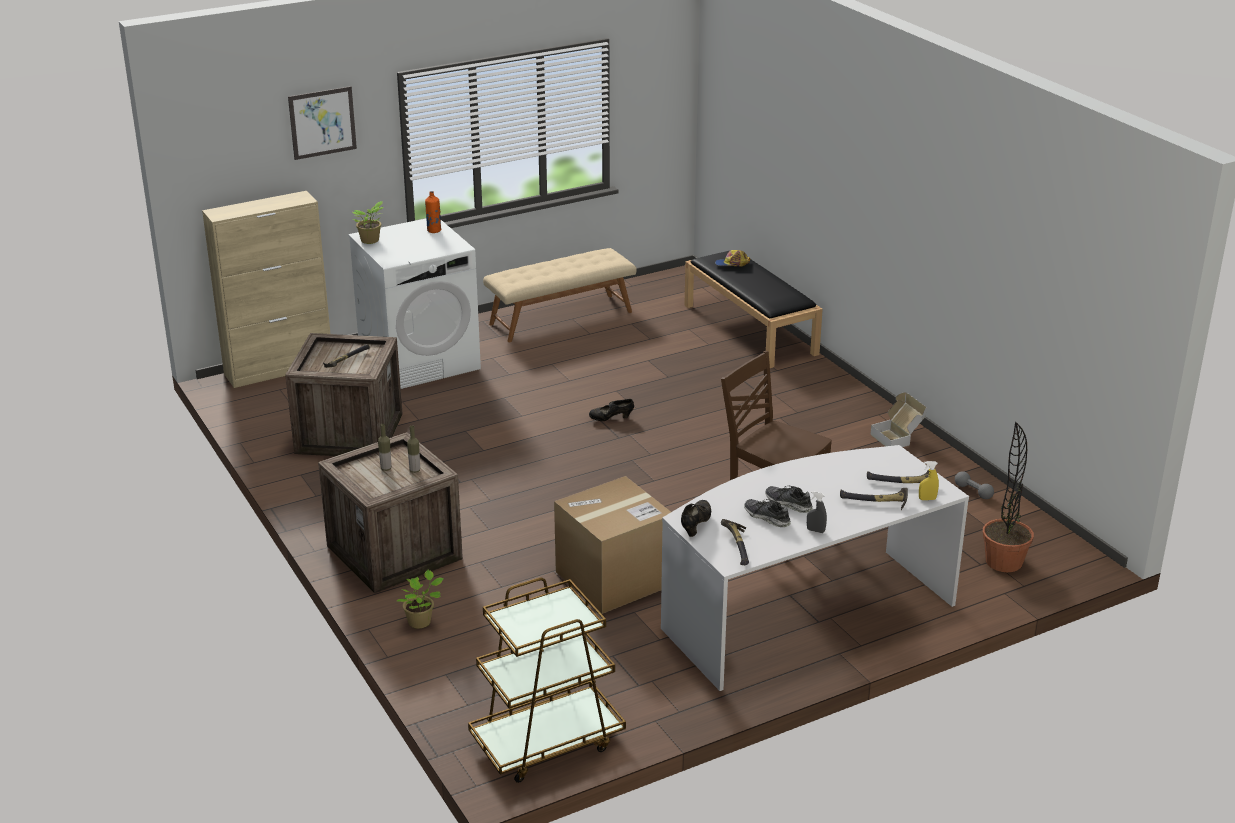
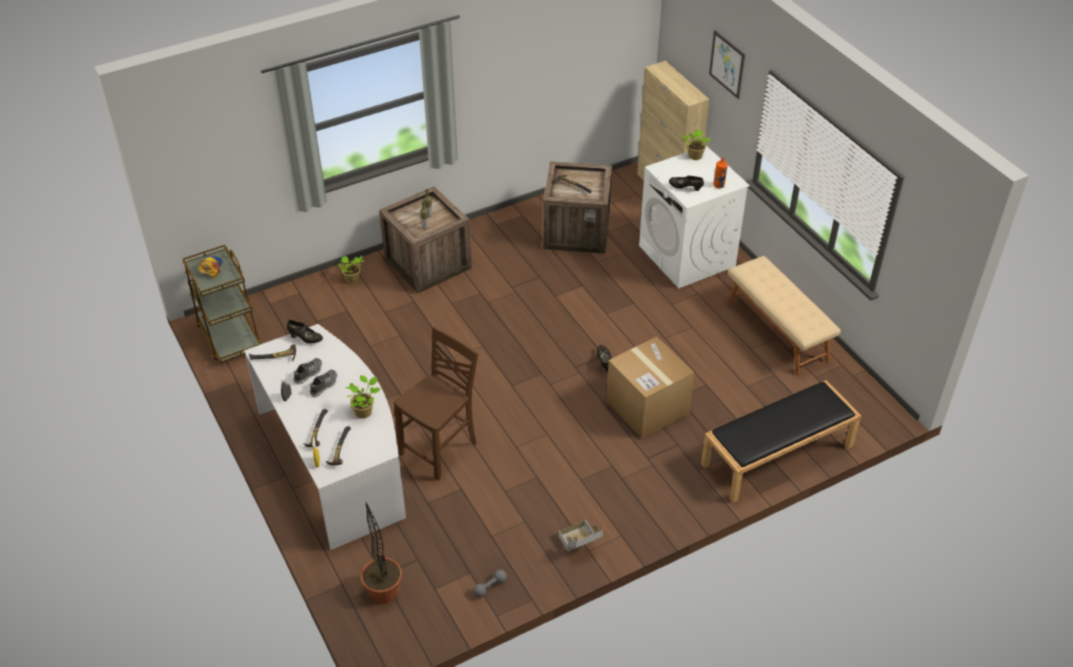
camera: 90 degrees right, 15 degrees up
cardboard box [554,476,671,614] -> cardboard box moved to [606,337,694,438]
cap [715,250,750,266] -> cap moved to [198,256,223,278]
none -> potted plant [346,375,380,419]
none -> black shoe [669,175,704,191]

